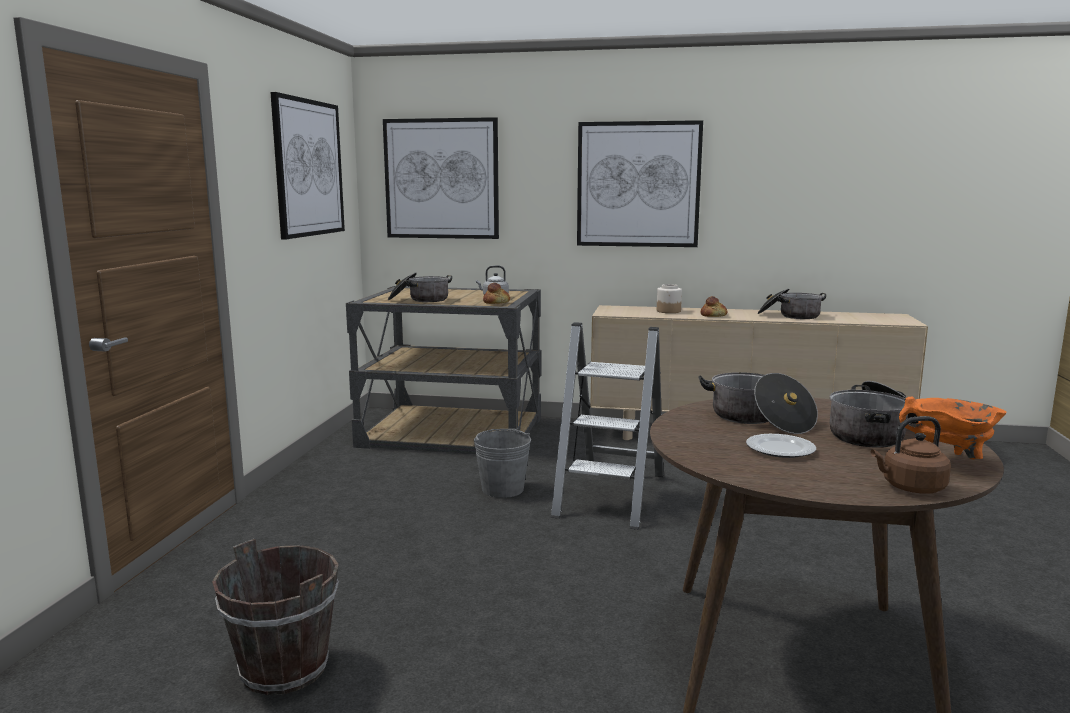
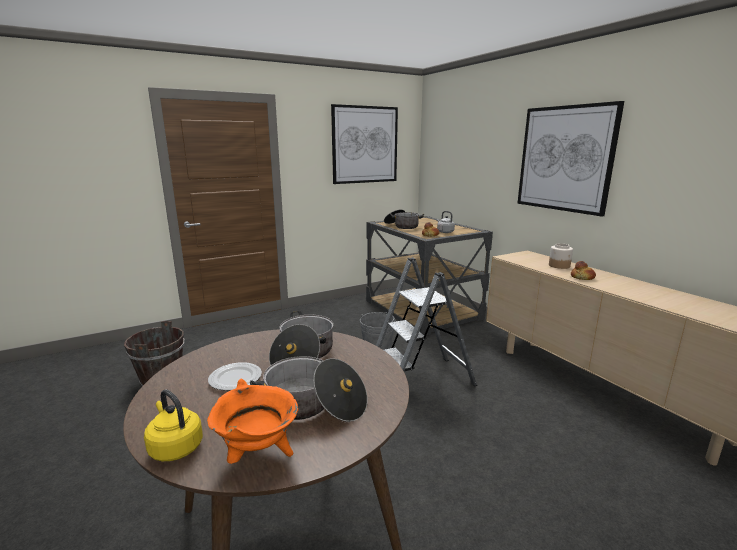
camera: 50 degrees right, 5 degrees up
picture [383,117,499,239] -> none
cooking pot [758,289,826,319] -> none
brown kettle [871,416,951,494] -> yellow kettle [144,389,203,461]

